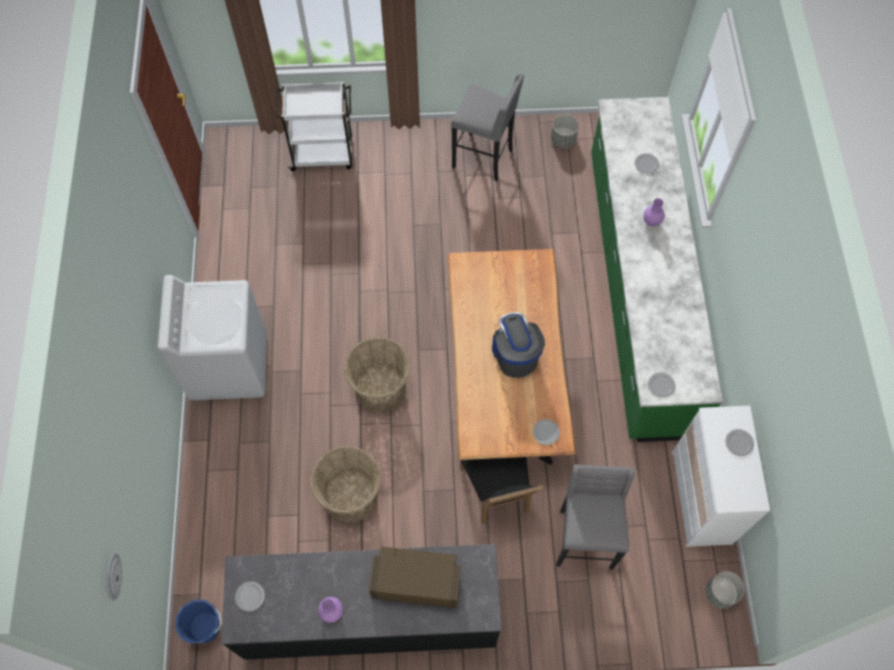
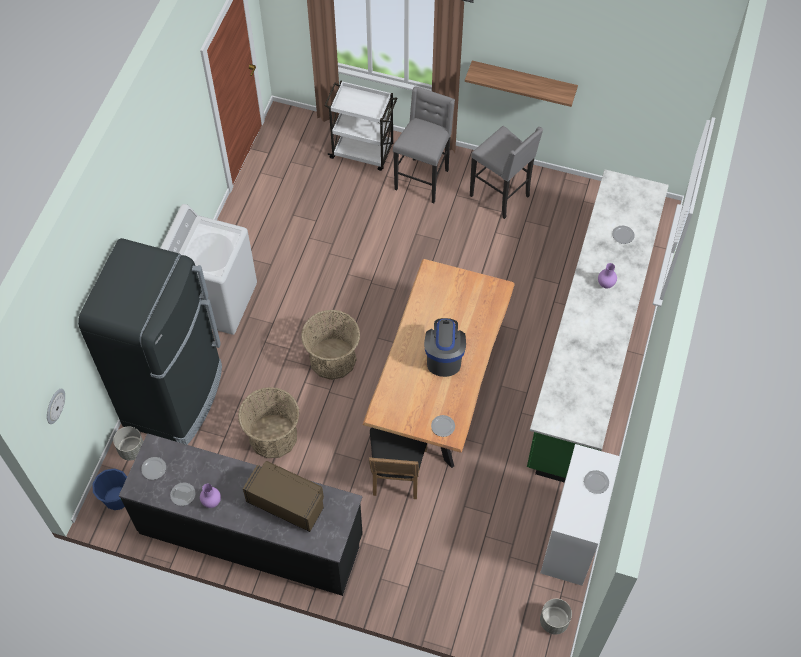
camera: 20 degrees right, 5 degrees down
grey planter [551,114,579,148] -> grey planter moved to [113,426,143,461]
grey stool [557,465,634,570] -> grey stool moved to [393,86,455,203]
plate [648,372,675,398] -> plate moved to [170,482,195,506]
none -> black fridge [78,238,222,445]
none -> shelf [465,61,578,107]

